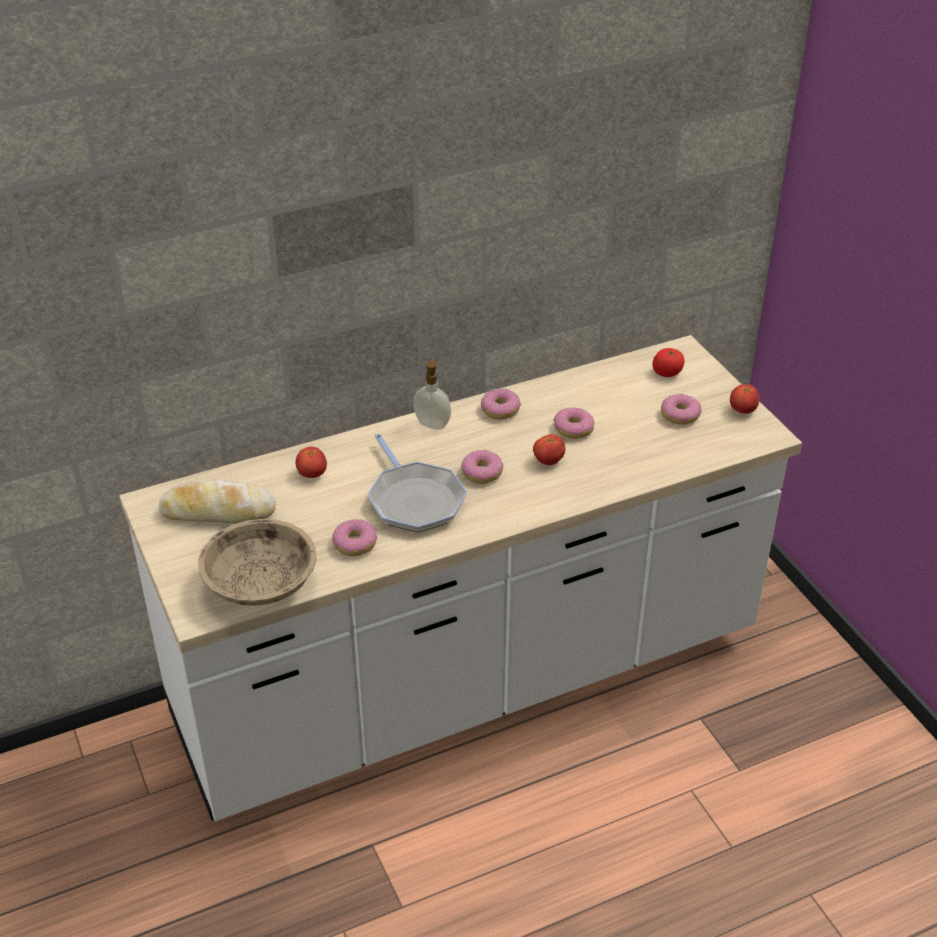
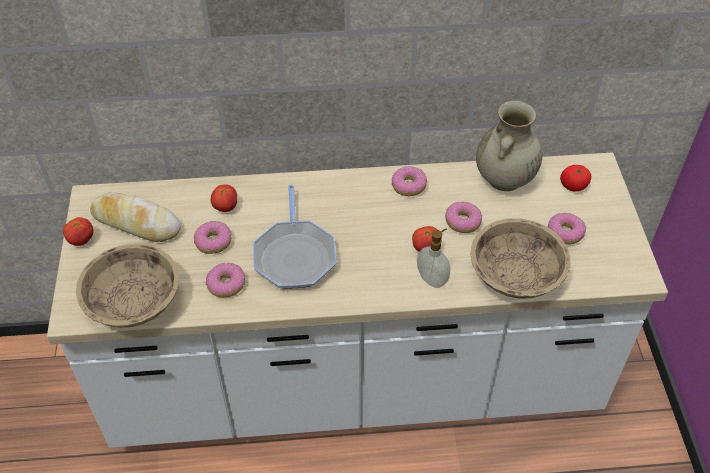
camera: 20 degrees right, 10 degrees up
soap dispenser [413,360,451,430] -> soap dispenser moved to [417,228,450,288]
donut [461,450,504,484] -> donut moved to [194,221,231,254]
tomato [730,384,759,414] -> tomato moved to [63,217,93,246]
none -> beige bowl [470,218,570,299]
none -> beige vase [476,101,543,191]

